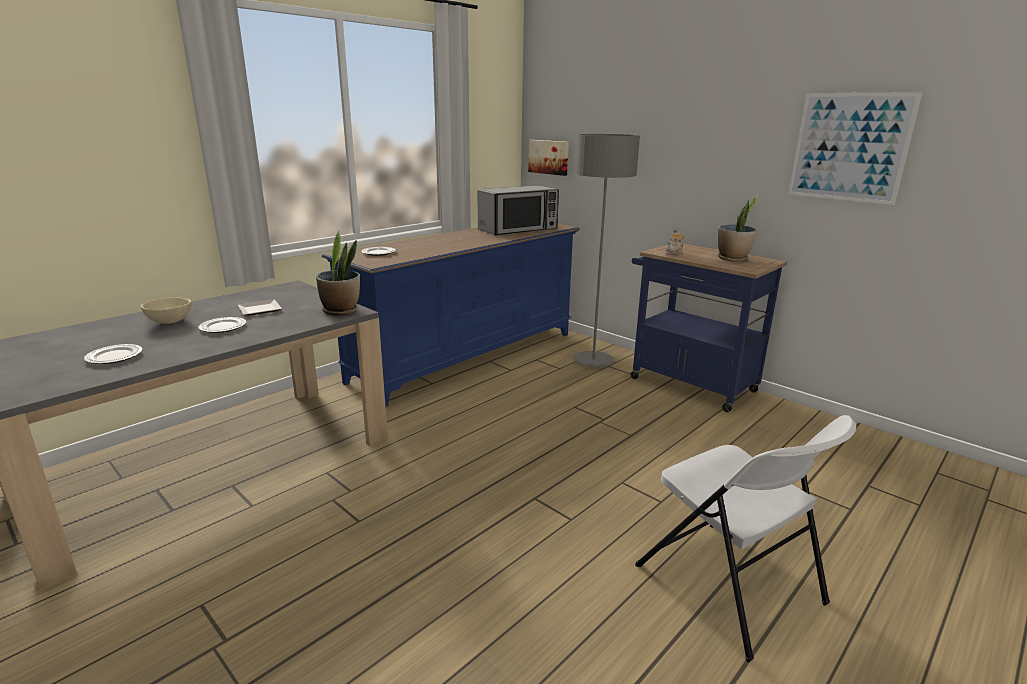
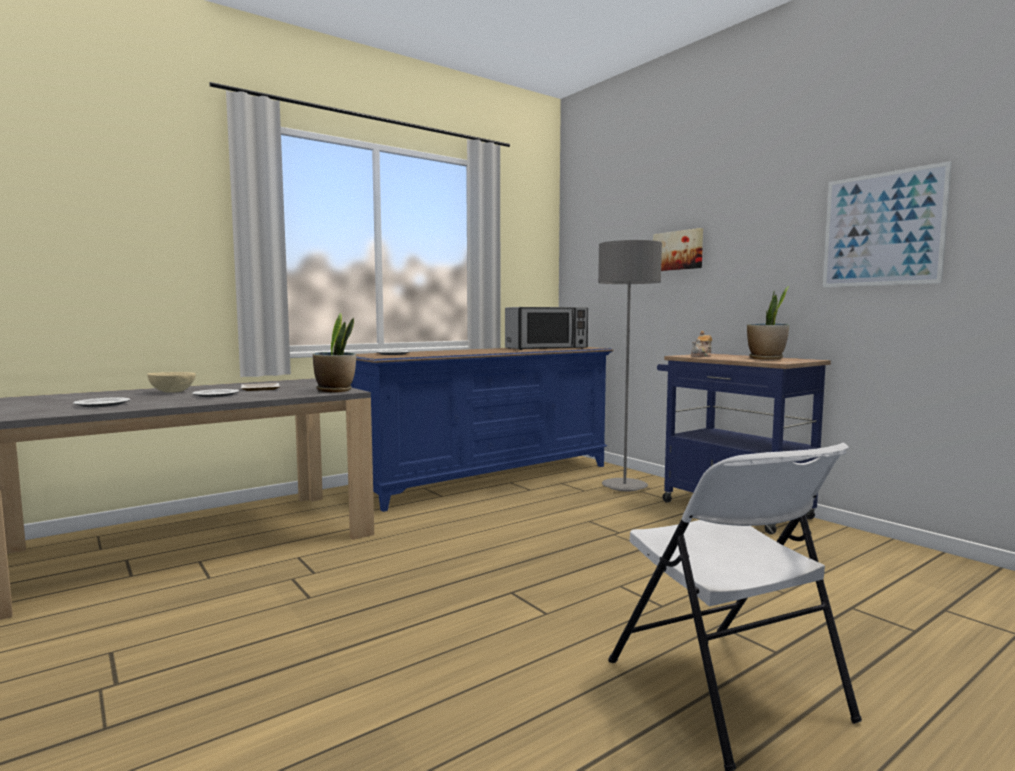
camera: 10 degrees right, 15 degrees down
picture [528,140,569,176] -> picture moved to [653,228,703,271]

